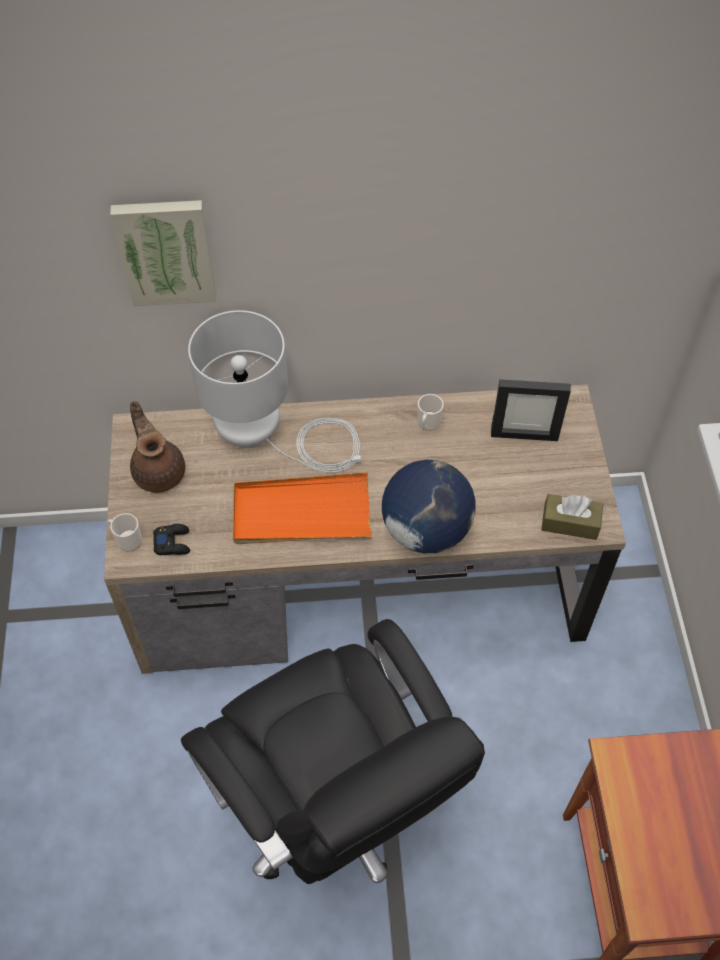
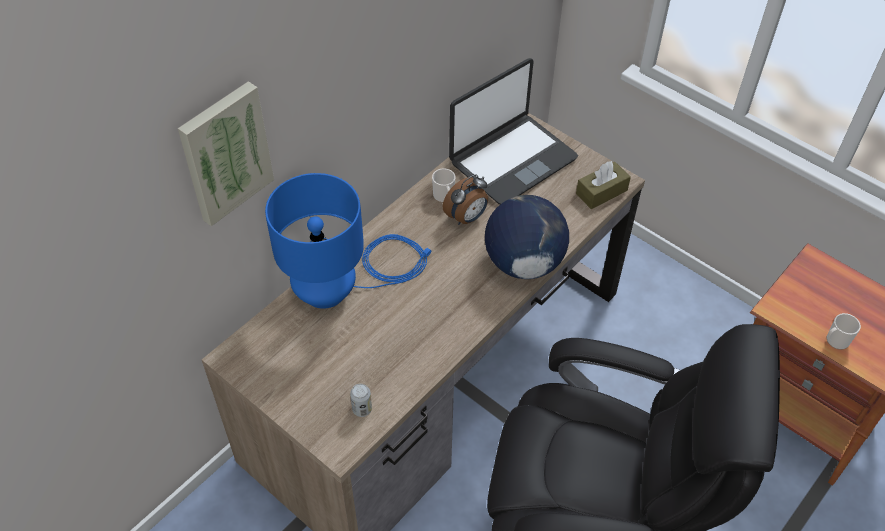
camera: 45 degrees left, 5 degrees down
mug [107,513,142,551] -> mug moved to [826,313,861,350]
brown teapot [130,401,185,493] -> none
black game controller [153,524,190,555] -> can [350,384,372,417]
white table lamp [188,310,362,473] -> blue table lamp [265,173,431,309]
orange tray [233,472,371,544] -> none
picture frame [491,379,571,441] -> laptop [449,58,578,205]
none -> alarm clock [442,175,488,225]

